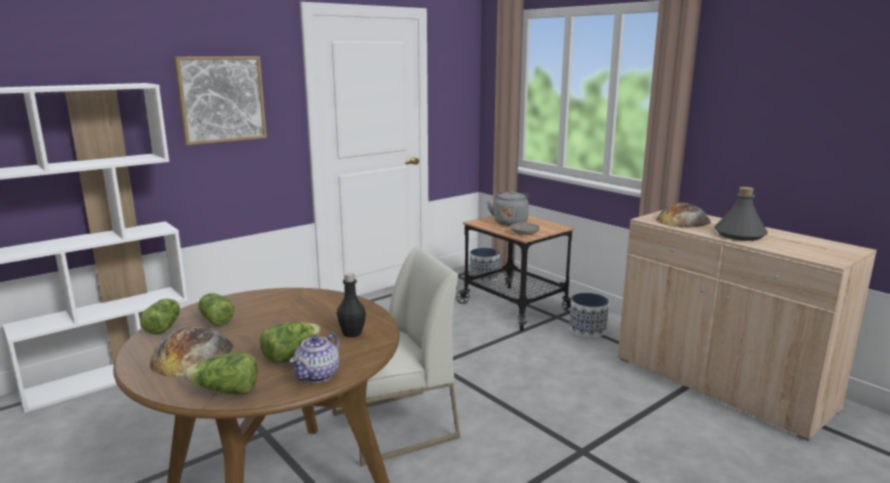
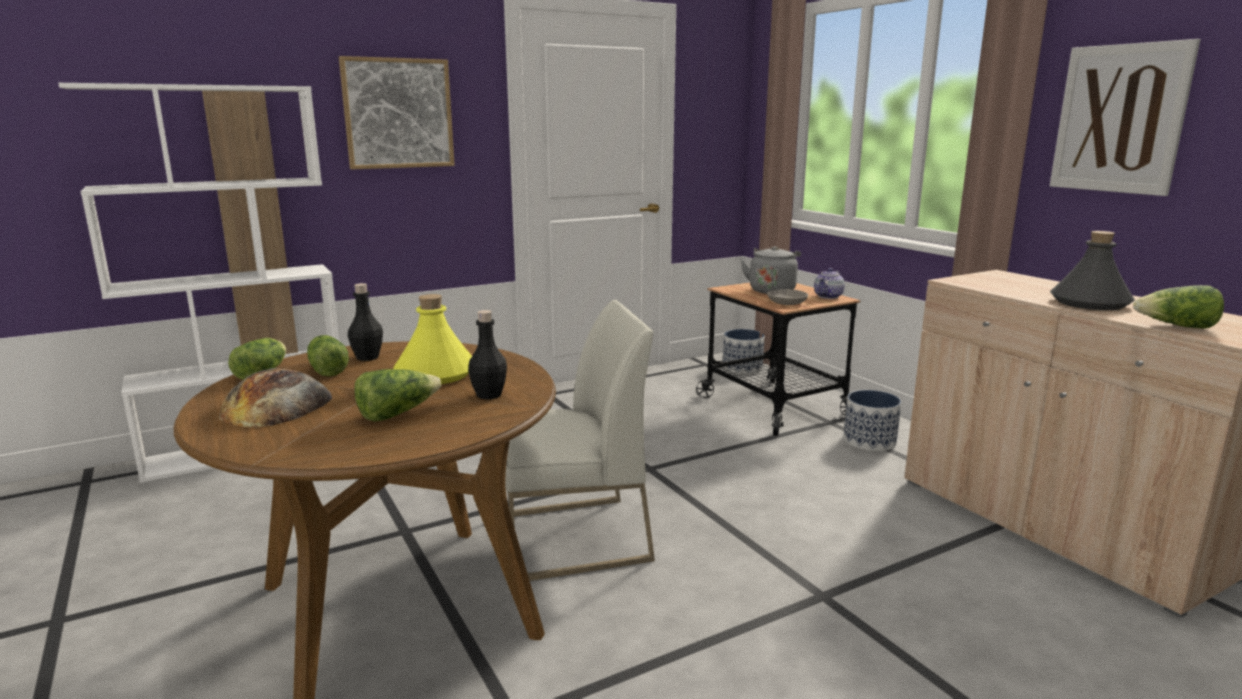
camera: 10 degrees right, 0 degrees up
lettuce [184,352,257,395] -> lettuce moved to [1133,285,1224,329]
teapot [290,332,340,383] -> teapot moved to [814,268,845,299]
bread [656,203,711,228] -> none
none -> black bottle [348,283,383,361]
none -> yellow bottle [393,294,472,384]
none -> picture [1050,39,1200,196]

